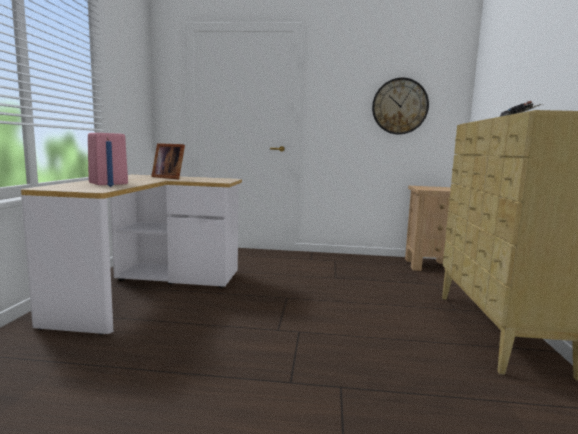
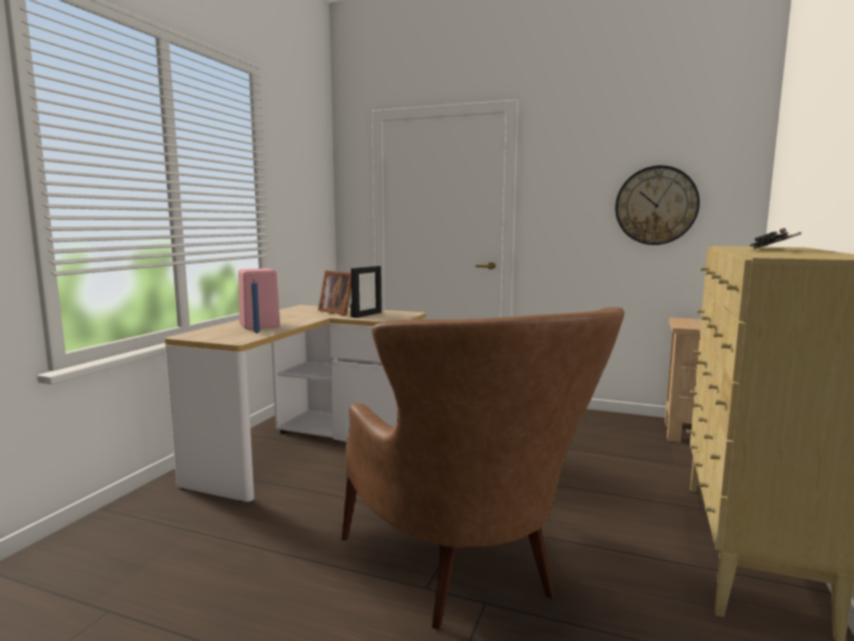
camera: 15 degrees right, 0 degrees up
none -> brown armchair [342,307,624,630]
none -> picture frame [350,266,382,318]

